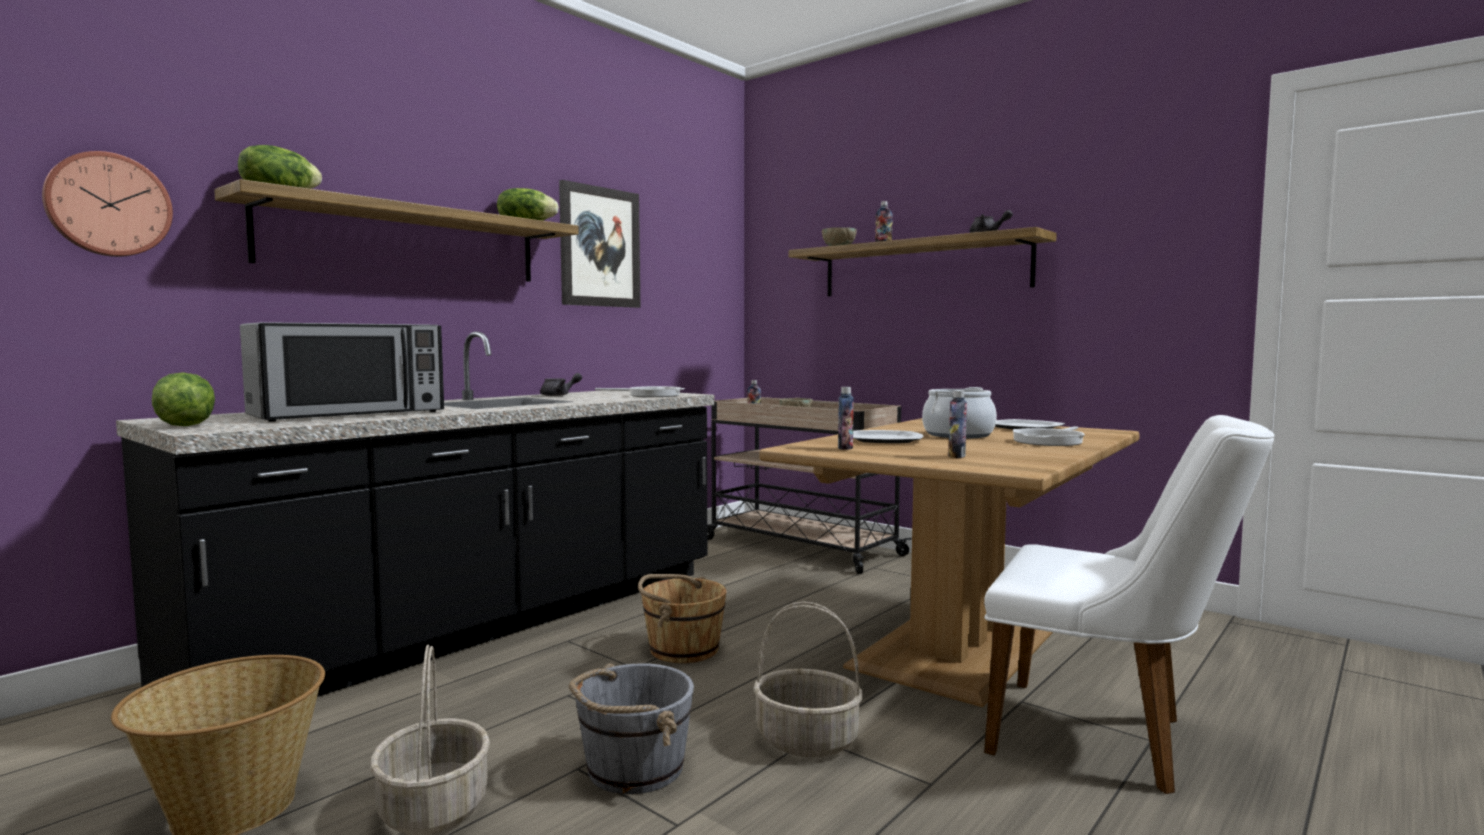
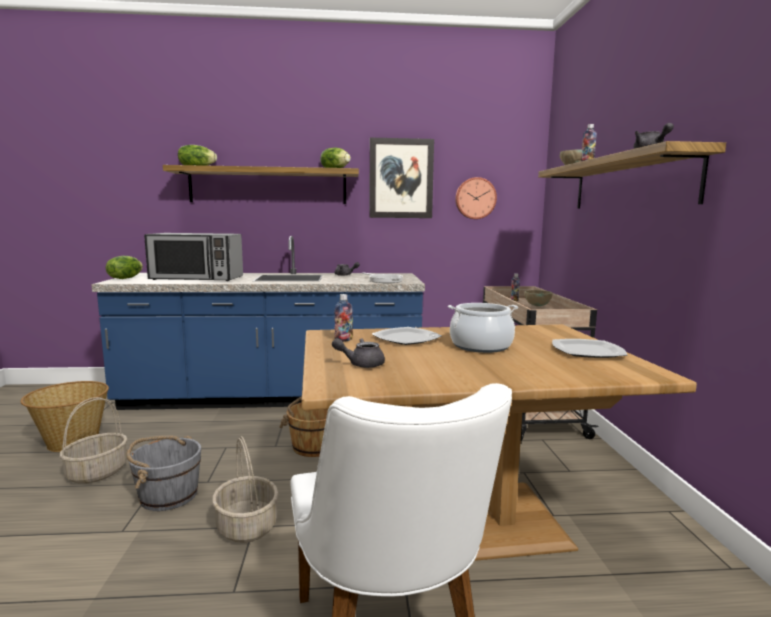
camera: 45 degrees right, 5 degrees up
wall clock [42,151,173,257] -> wall clock moved to [455,177,497,219]
black counter [116,332,714,697] -> blue counter [91,236,425,410]
bottle [949,390,967,458] -> grey teapot [332,338,385,368]
frying pan [1013,426,1085,446] -> none

